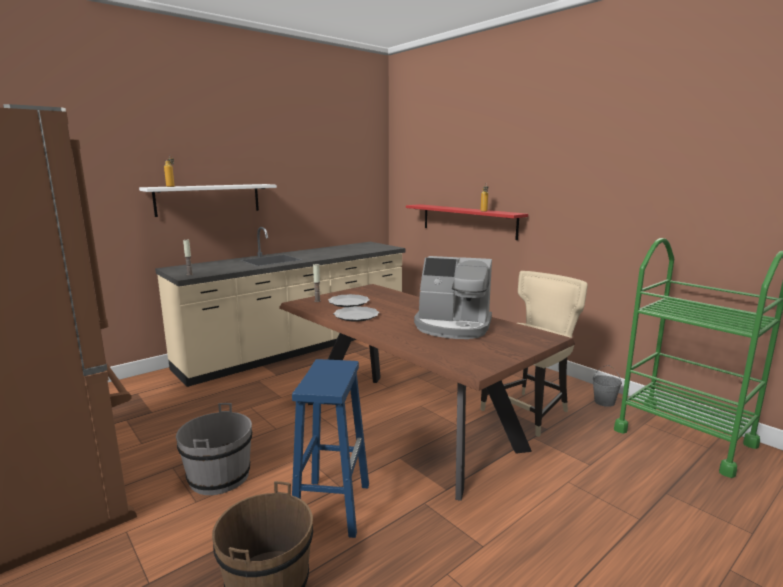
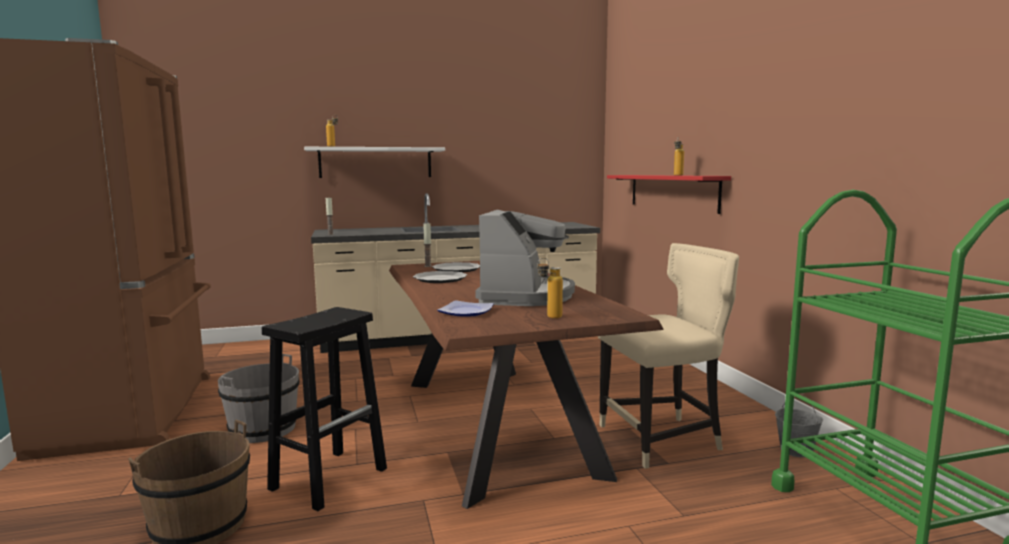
camera: 25 degrees right, 5 degrees down
blue stool [292,359,369,538] -> black stool [262,307,387,511]
coffee machine [414,256,492,339] -> coffee machine turned 120 degrees counterclockwise [476,210,575,306]
none -> plate [437,300,494,317]
none -> bottle [537,258,563,319]

